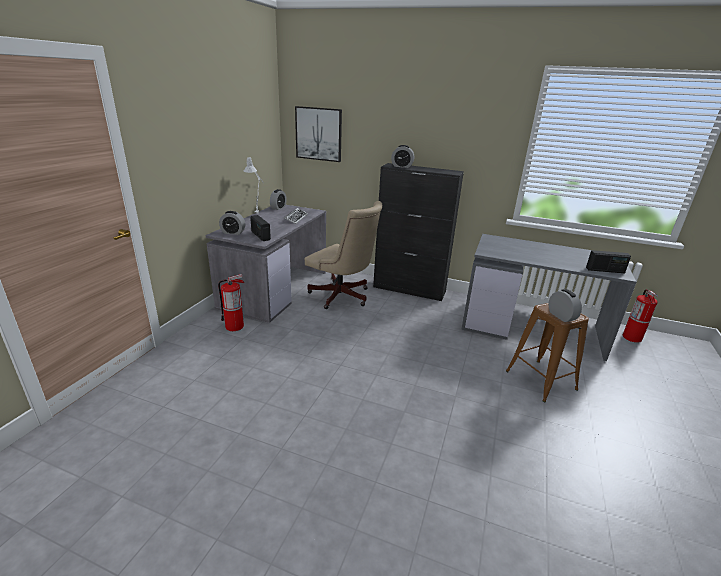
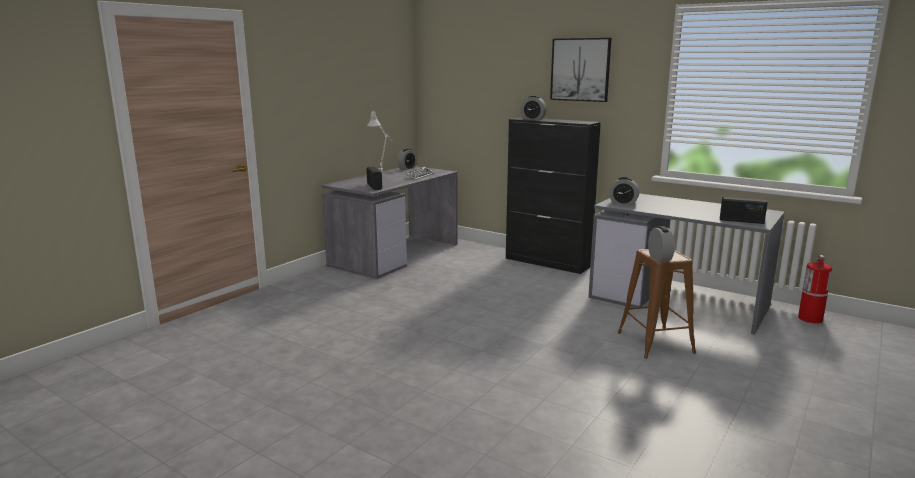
camera: 15 degrees right, 10 degrees down
fire extinguisher [218,274,244,331] -> none
alarm clock [219,211,245,235] -> alarm clock moved to [609,177,639,205]
picture [295,106,342,162] -> picture moved to [550,38,612,102]
beige office chair [305,201,382,309] -> none

